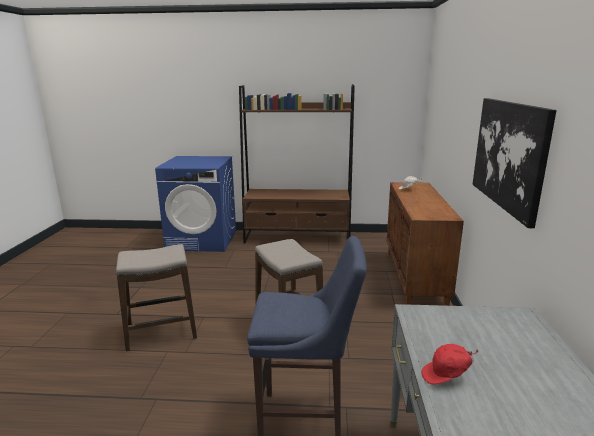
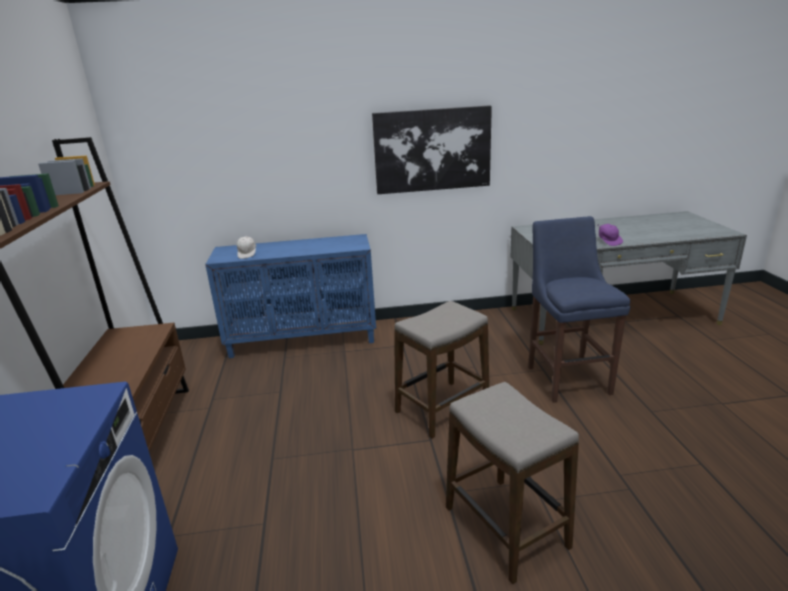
camera: 100 degrees left, 5 degrees up
brown cabinet [387,182,464,306] -> blue cabinet [205,234,376,358]
red cap [421,344,478,384] -> purple cap [597,224,623,246]

